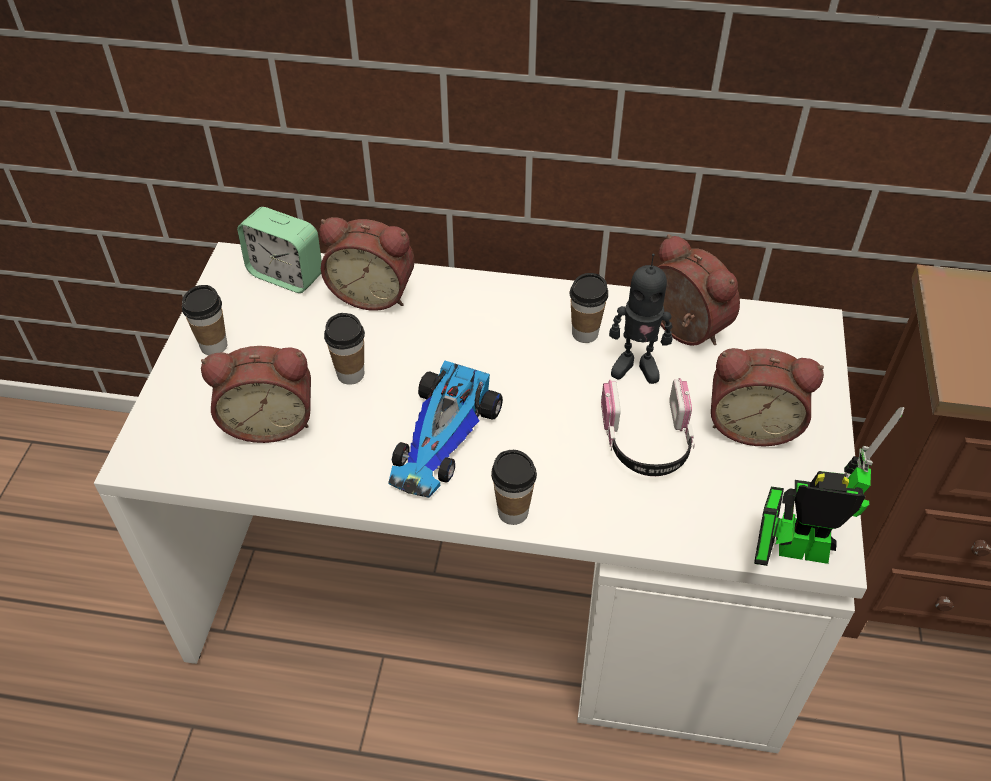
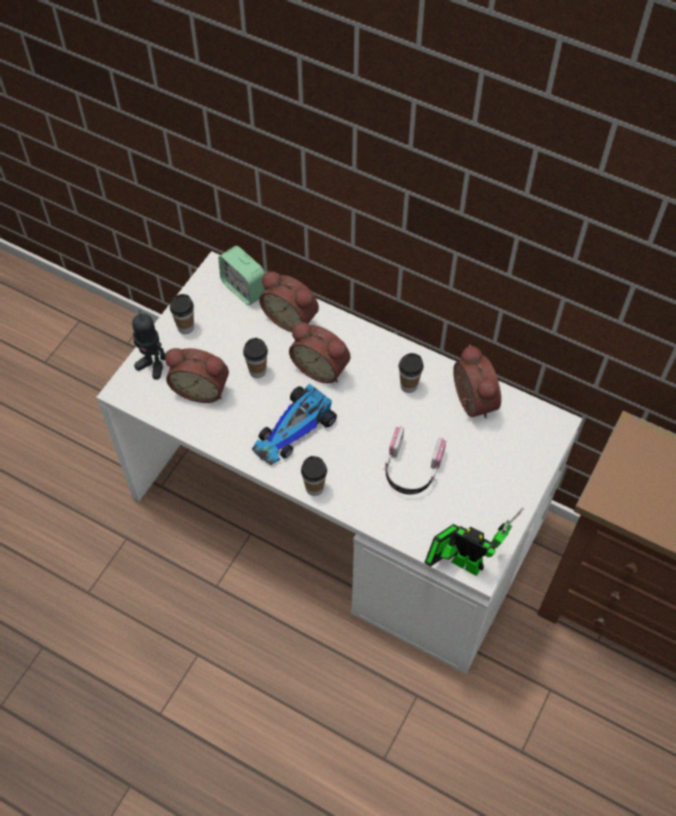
camera: 20 degrees right, 10 degrees up
toy robot [609,254,672,384] -> toy robot moved to [132,310,166,380]
alarm clock [711,348,824,446] -> alarm clock moved to [289,322,350,383]

